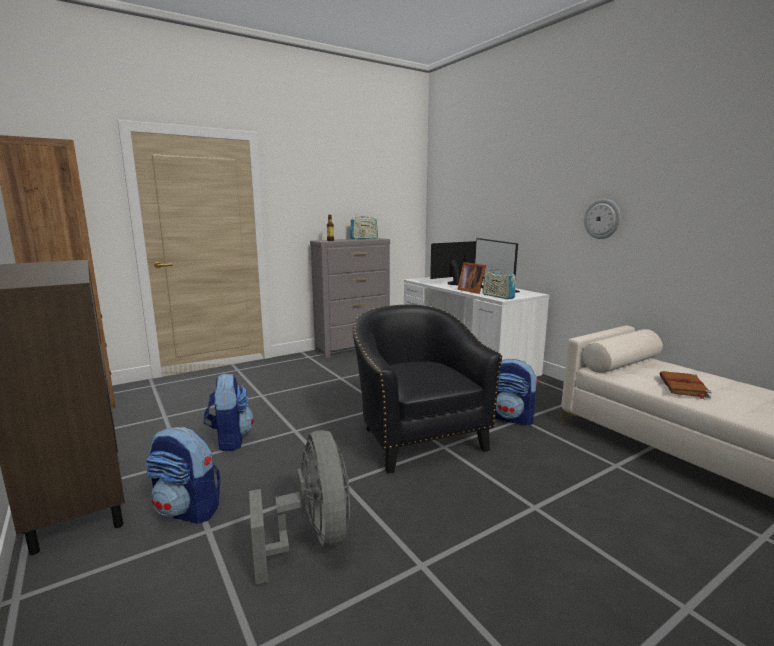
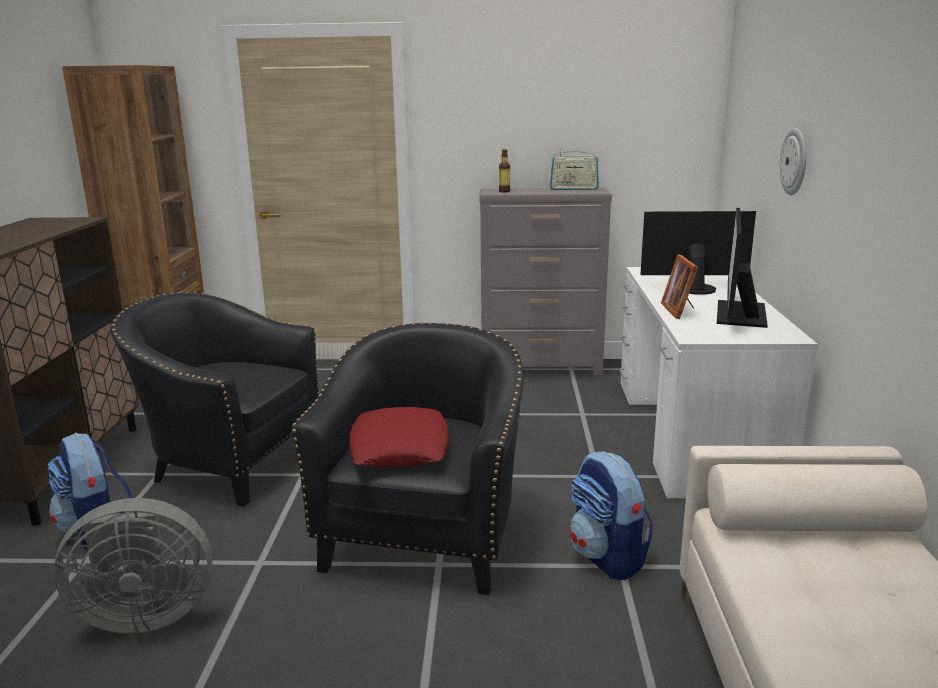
camera: 35 degrees right, 5 degrees up
backpack [204,374,254,451] -> black armchair [110,292,319,507]
grey fan [249,430,350,584] -> grey fan turned 60 degrees clockwise [54,498,213,634]
radio [483,266,515,299] -> none
wall clock [584,199,621,239] -> wall clock moved to [780,128,806,195]
brown book [659,371,711,399] -> none
none -> red pillow [349,407,449,467]

